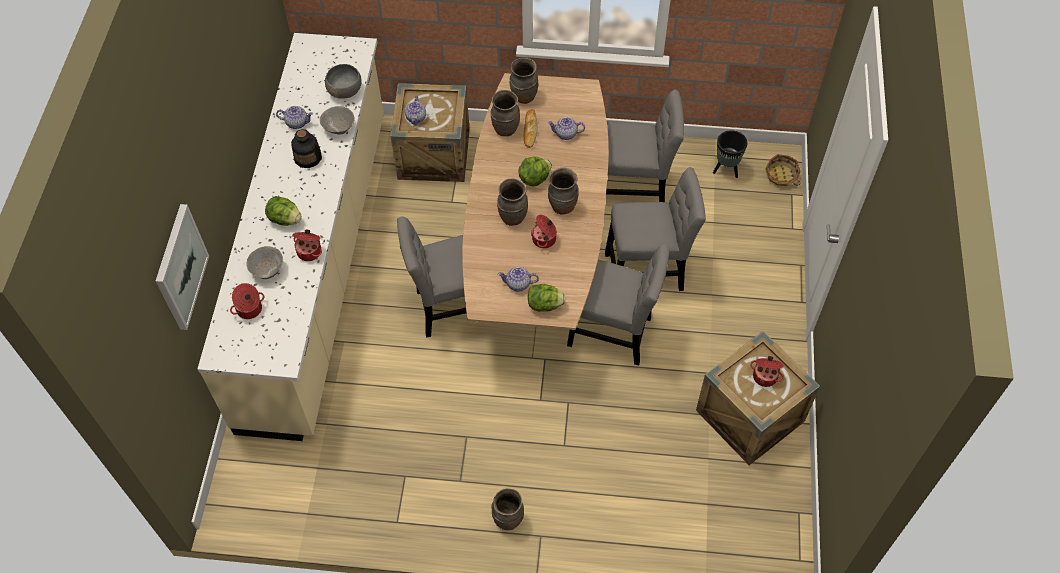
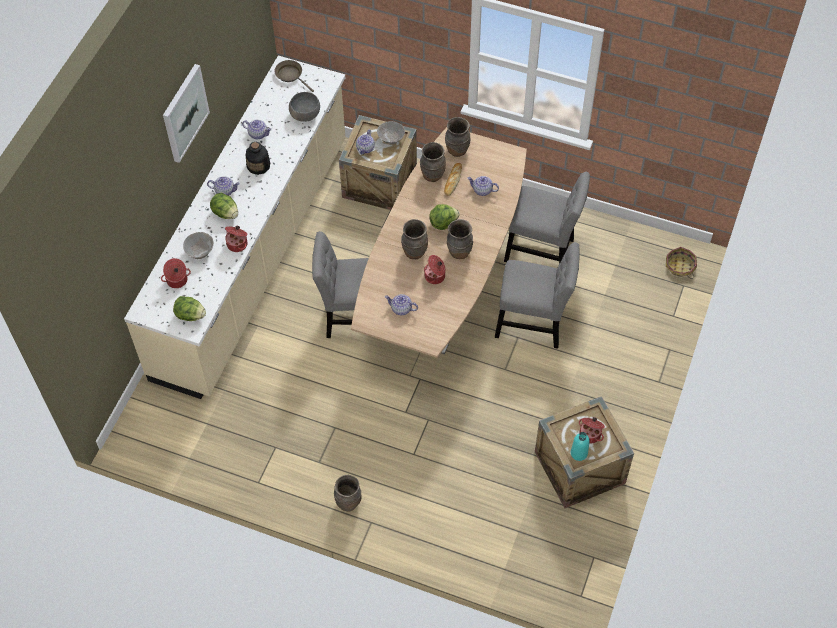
camera: 15 degrees right, 0 degrees up
picture [156,204,209,330] -> picture moved to [163,64,210,163]
grey bowl [320,106,355,135] -> grey bowl moved to [377,121,405,145]
lettuce [528,284,566,312] -> lettuce moved to [173,296,206,321]
grey chair [567,244,670,365] -> none
black planter [713,130,747,178] -> none
none -> teapot [207,176,240,196]
none -> brown frying pan [275,60,314,92]
none -> turquoise bottle [571,432,590,461]

